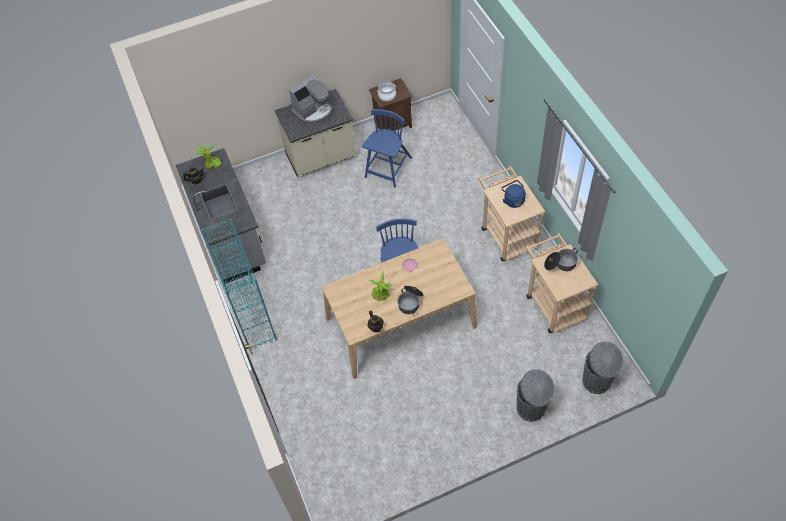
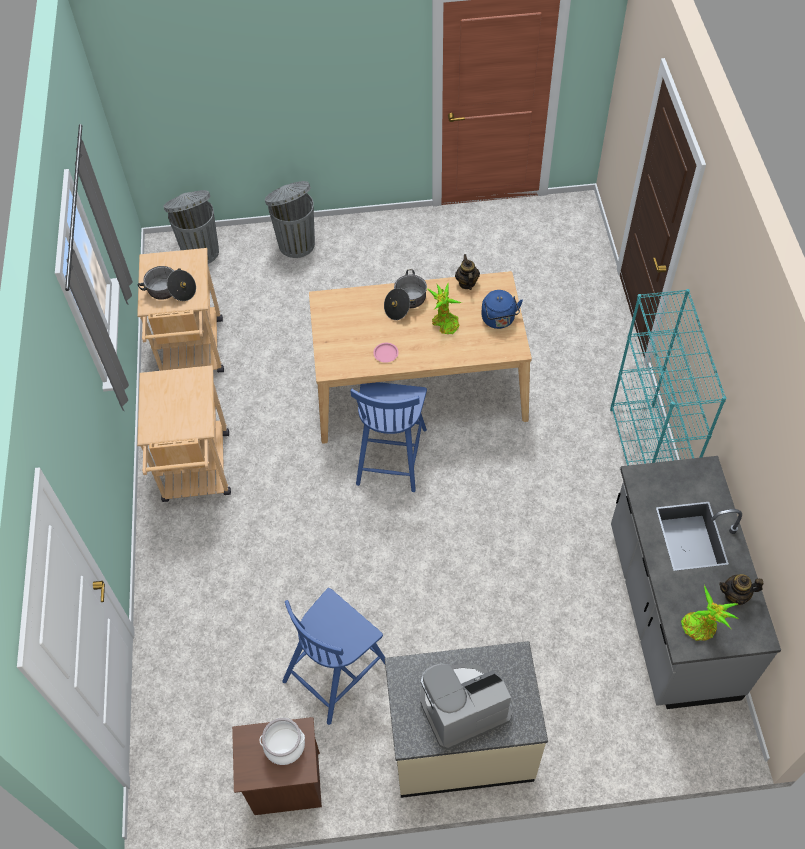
camera: 165 degrees left, 0 degrees up
blue kettle [501,180,526,208] -> blue kettle moved to [481,290,523,329]

